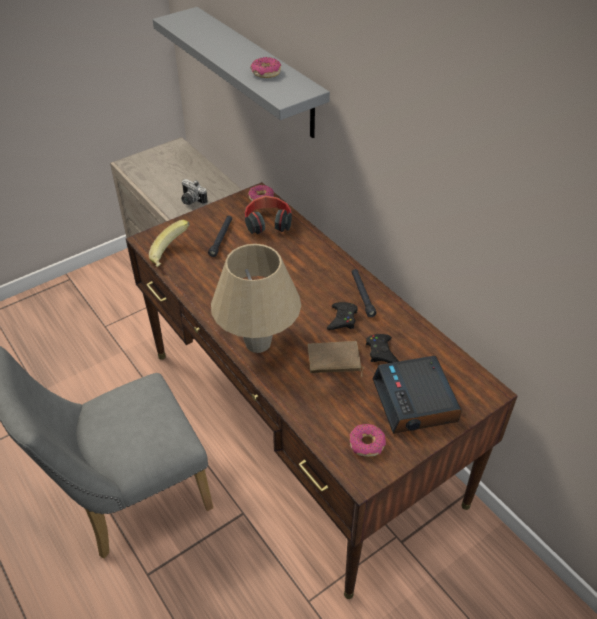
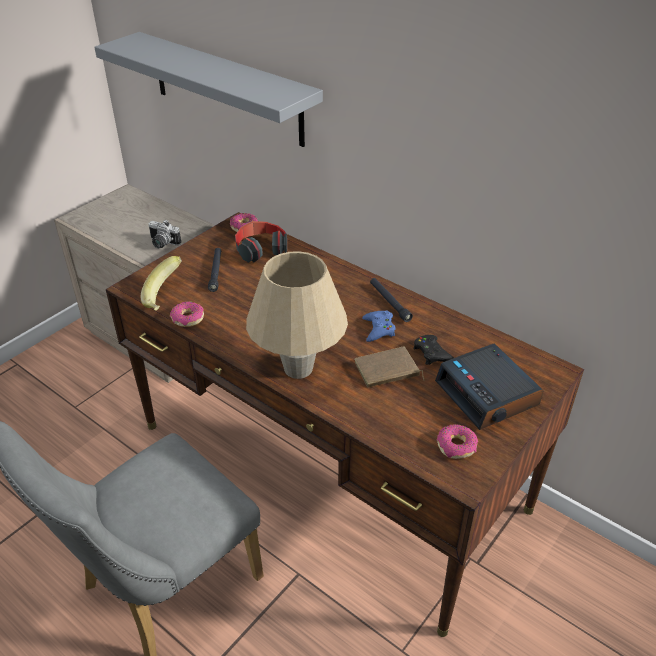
camera: 15 degrees left, 5 degrees down
donut [250,57,281,78] -> donut moved to [170,301,204,327]
black game controller [327,302,358,330] -> blue game controller [362,310,396,342]

